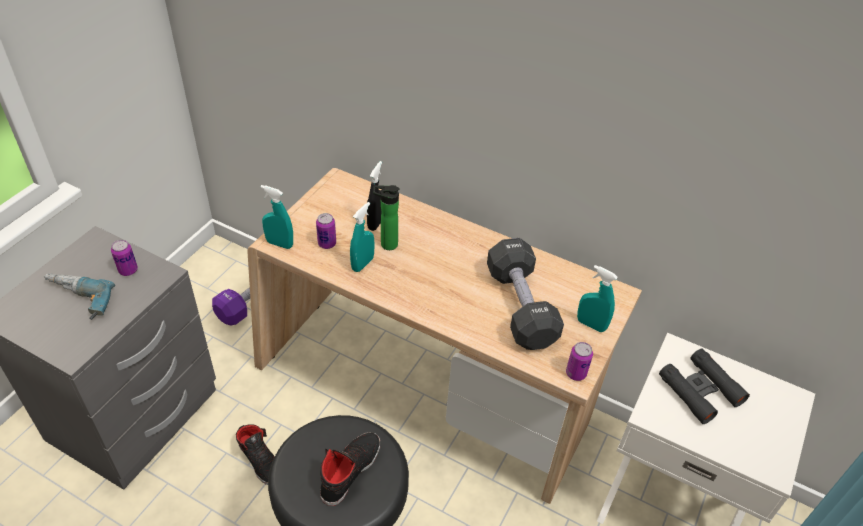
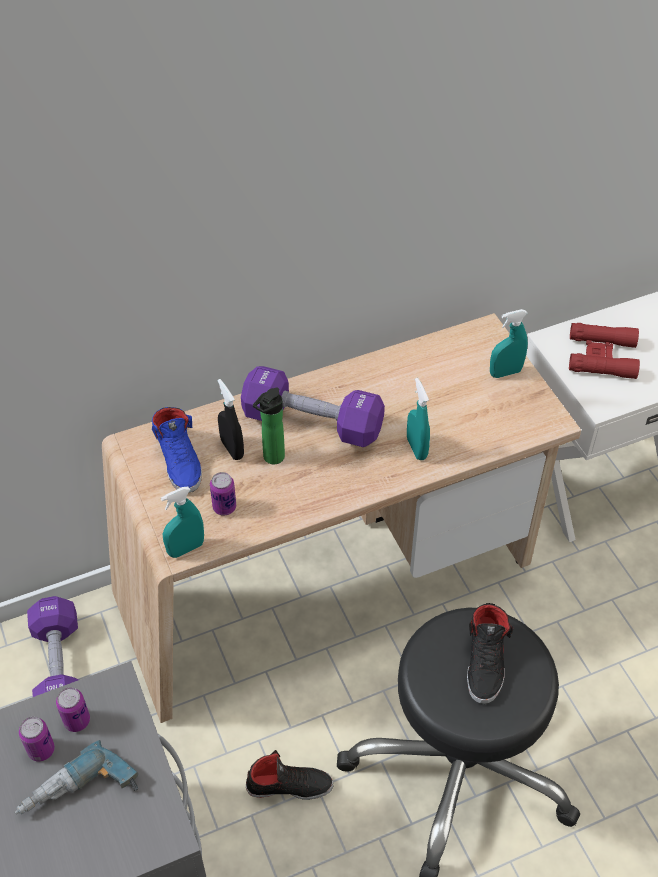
camera: 50 degrees left, 5 degrees up
black shoe [320,432,381,506] -> black shoe turned 150 degrees counterclockwise [467,603,514,704]
turquoise spray bottle [350,202,375,272] -> turquoise spray bottle moved to [407,378,430,460]
black dumbbell [487,238,564,350] -> none
can [566,342,593,381] -> can moved to [19,717,55,762]
black binoculars [659,349,750,424] -> red binoculars [569,323,640,379]
none -> blue shoe [152,407,202,493]
none -> purple dumbbell [241,366,385,447]

